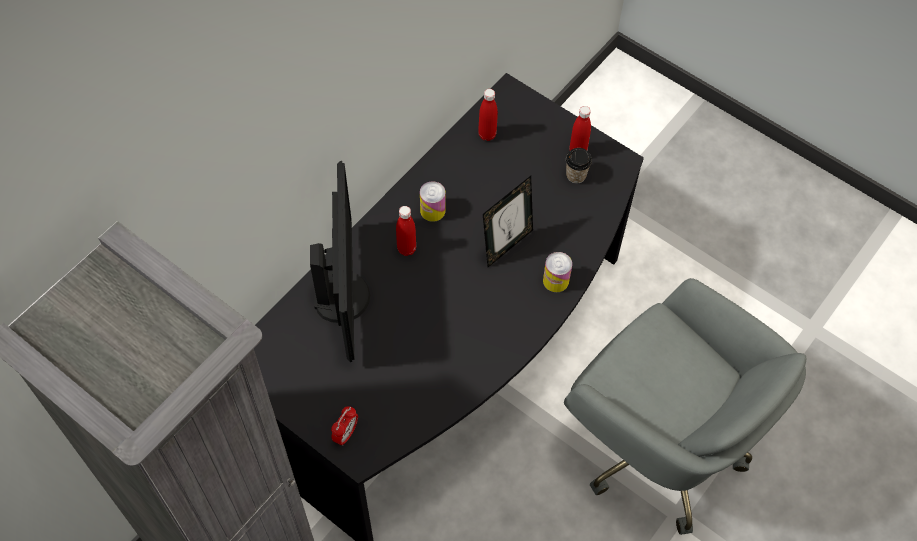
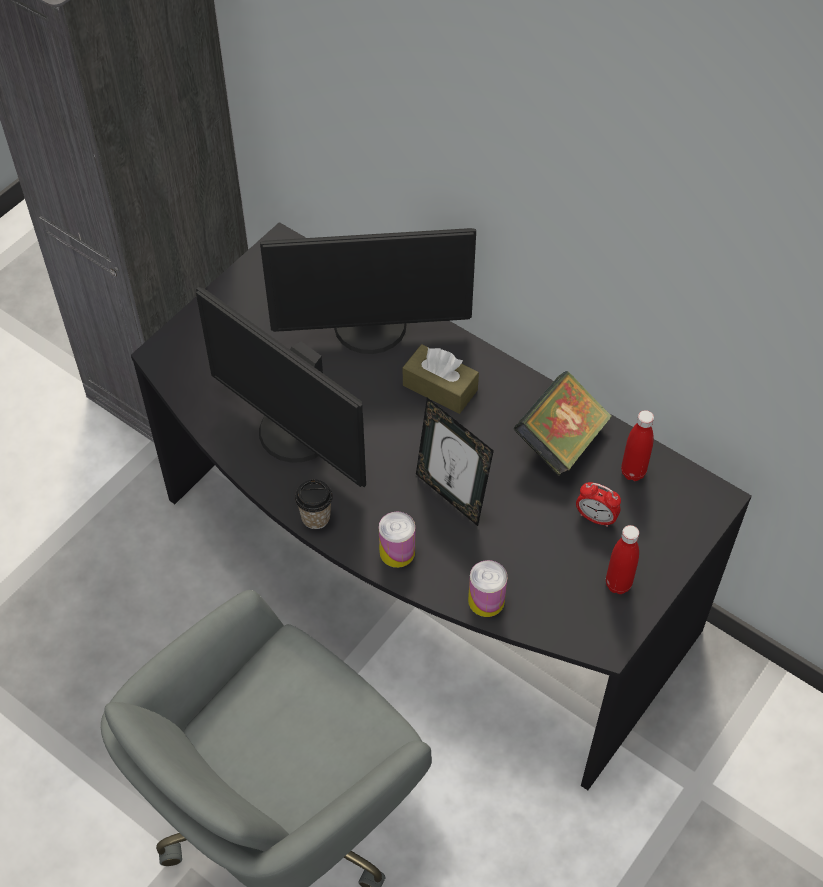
camera: 90 degrees right, 5 degrees down
alarm clock [331,406,358,445] -> alarm clock moved to [576,482,621,527]
red bottle [396,206,416,256] -> brown tissue box [403,344,479,414]
can [420,181,445,222] -> can moved to [468,560,507,617]
cup [566,148,592,184] -> cup moved to [295,479,333,529]
none -> monitor [196,287,366,487]
none -> book [513,371,612,476]

